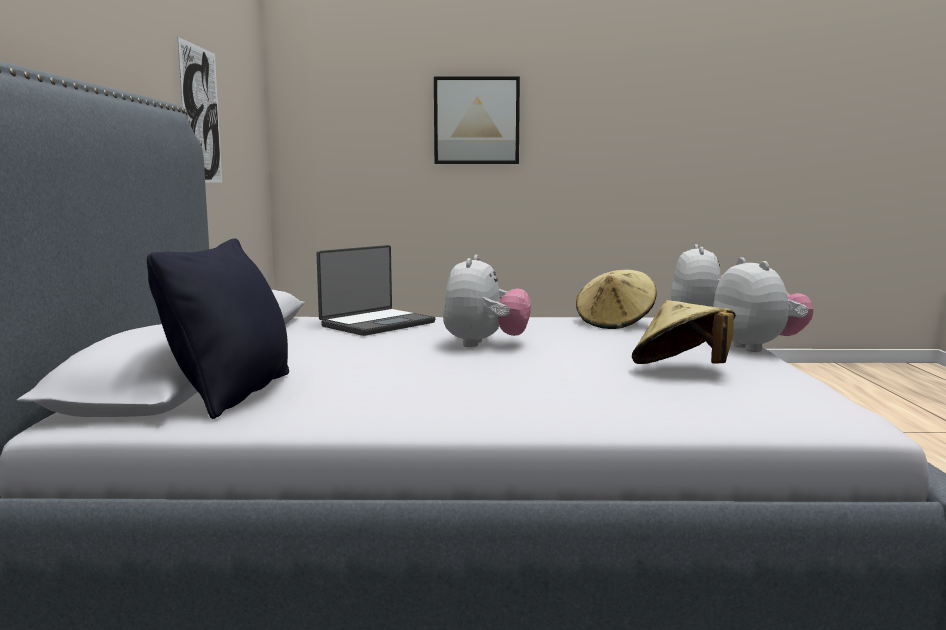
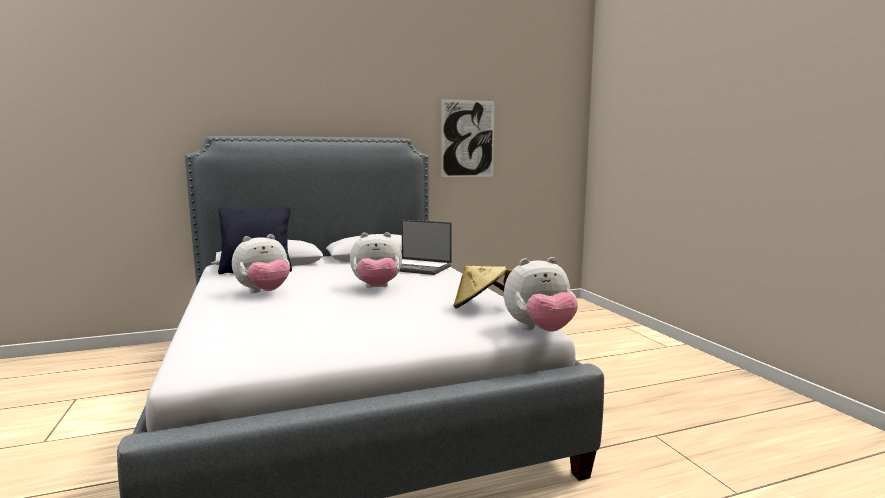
camera: 70 degrees right, 0 degrees up
picture [434,76,520,164] -> none
beige hat [632,300,736,364] -> none
plush toy [713,257,813,352] -> plush toy moved to [232,234,290,293]

